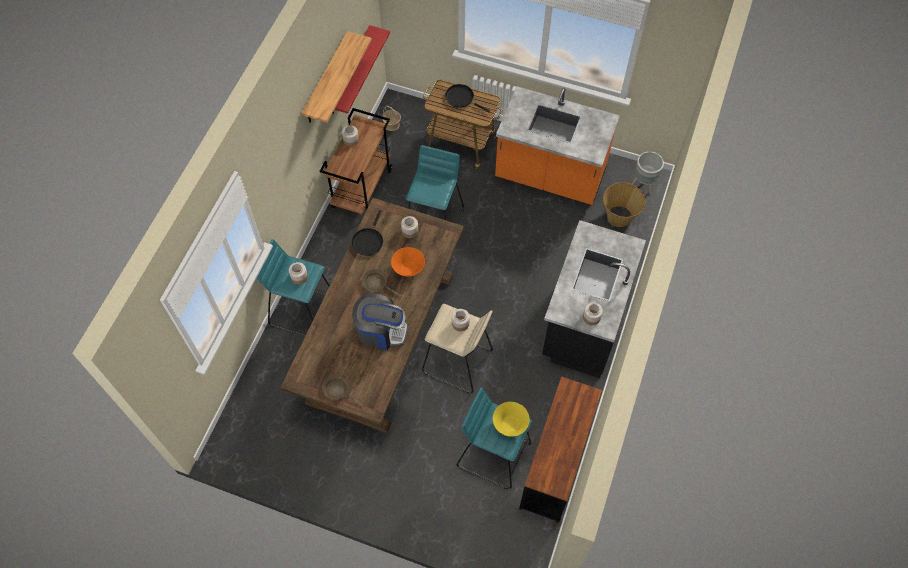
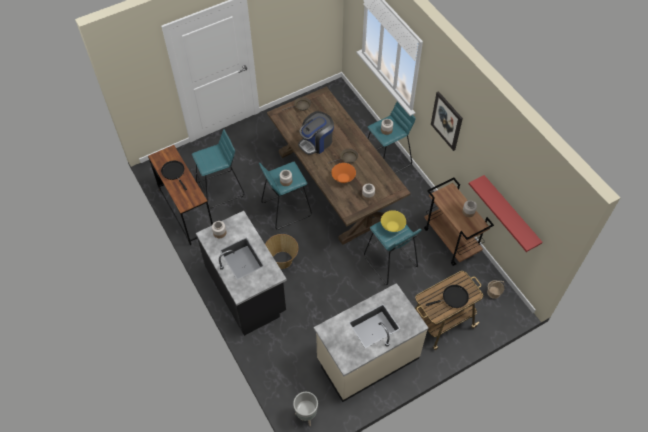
camera: 130 degrees right, 5 degrees down
shelf [302,31,372,123] -> none
black frying pan [352,210,383,256] -> black frying pan moved to [161,160,187,190]
beige stool [422,304,493,394] -> turquoise stool [259,162,312,230]
yellow bowl [493,402,530,437] -> yellow bowl moved to [381,210,406,232]
orange counter [495,86,620,205] -> beige counter [314,283,428,402]
basket [603,182,645,227] -> basket moved to [265,234,298,269]
none -> picture [431,91,463,151]

